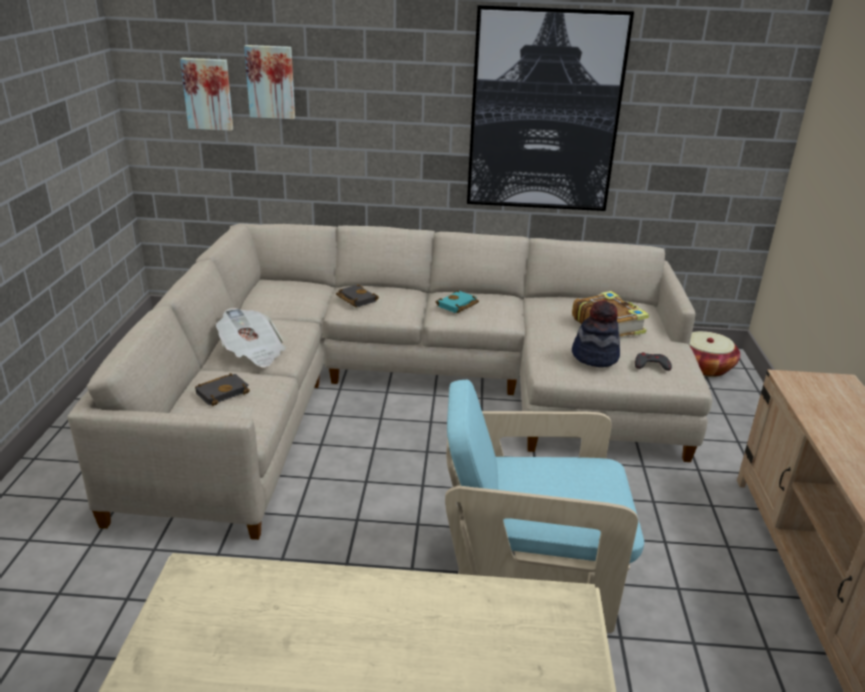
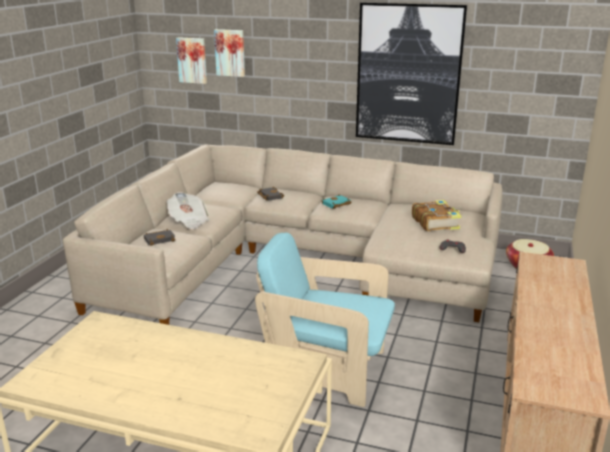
camera: 15 degrees right, 5 degrees down
hat [572,300,620,367] -> none

